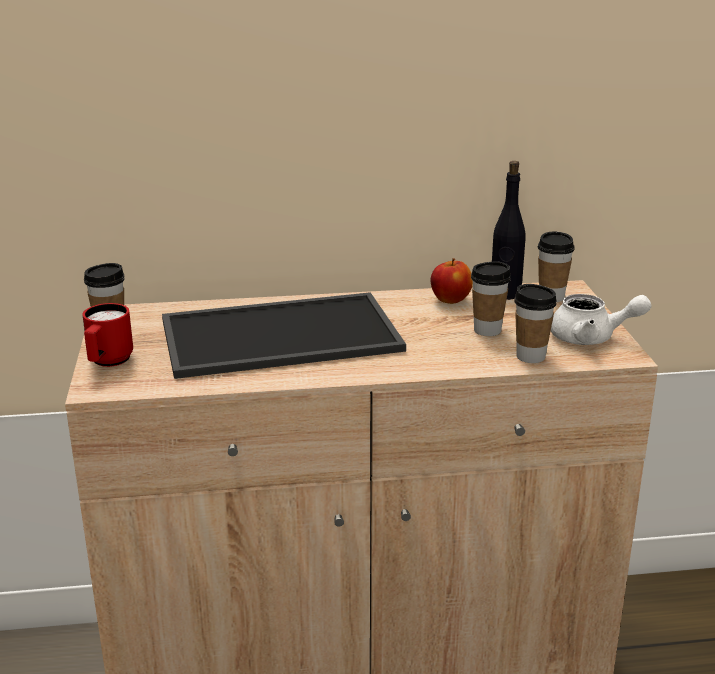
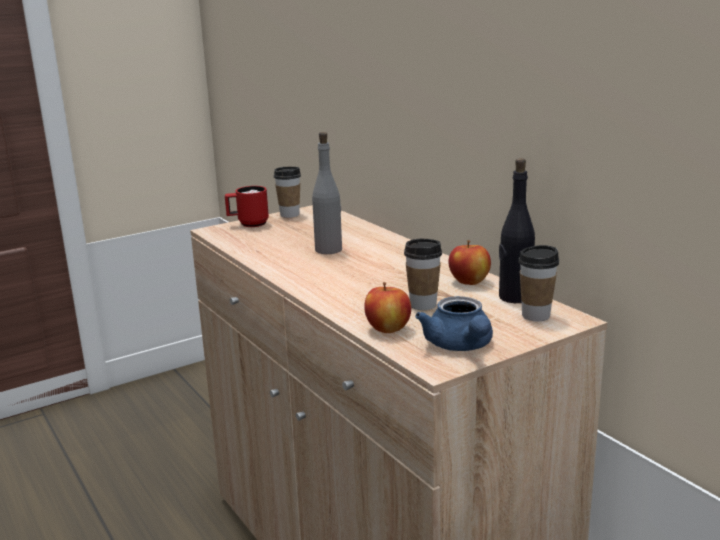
camera: 65 degrees right, 5 degrees down
tray [162,292,406,379] -> grey bottle [312,132,342,254]
cup [514,284,557,363] -> apple [364,282,411,333]
white teapot [551,294,651,345] -> blue teapot [415,296,493,351]

